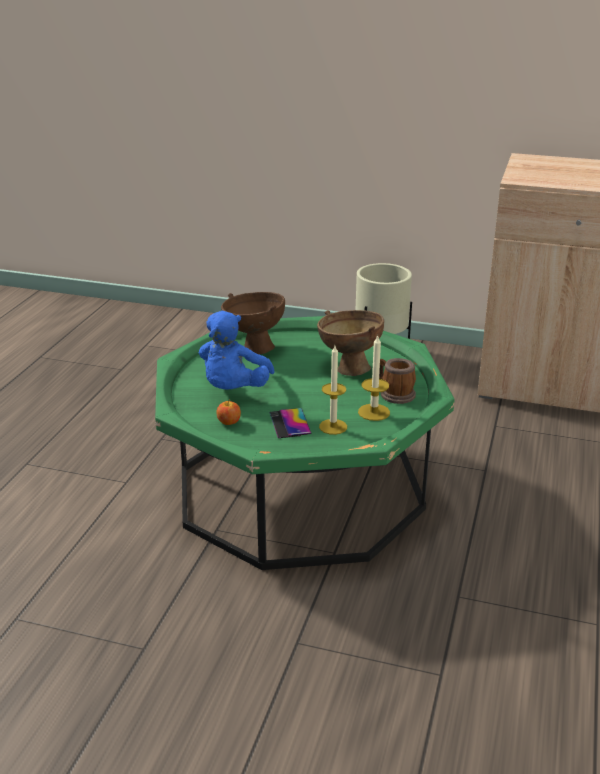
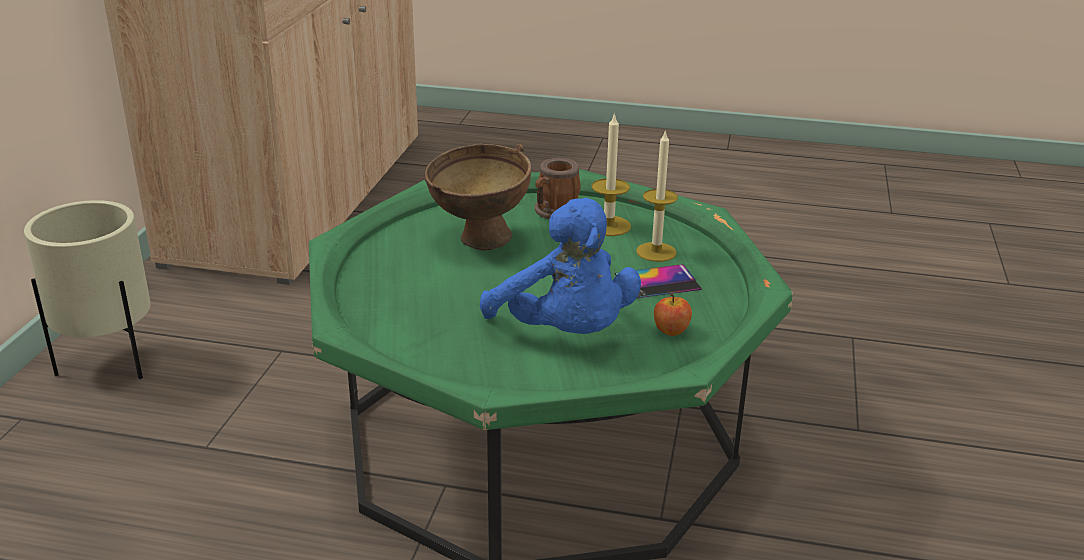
camera: 95 degrees left, 0 degrees up
blue plush toy [199,311,275,390] -> blue plush toy turned 45 degrees clockwise [480,198,641,334]
brown bowl [221,292,285,355] -> none

